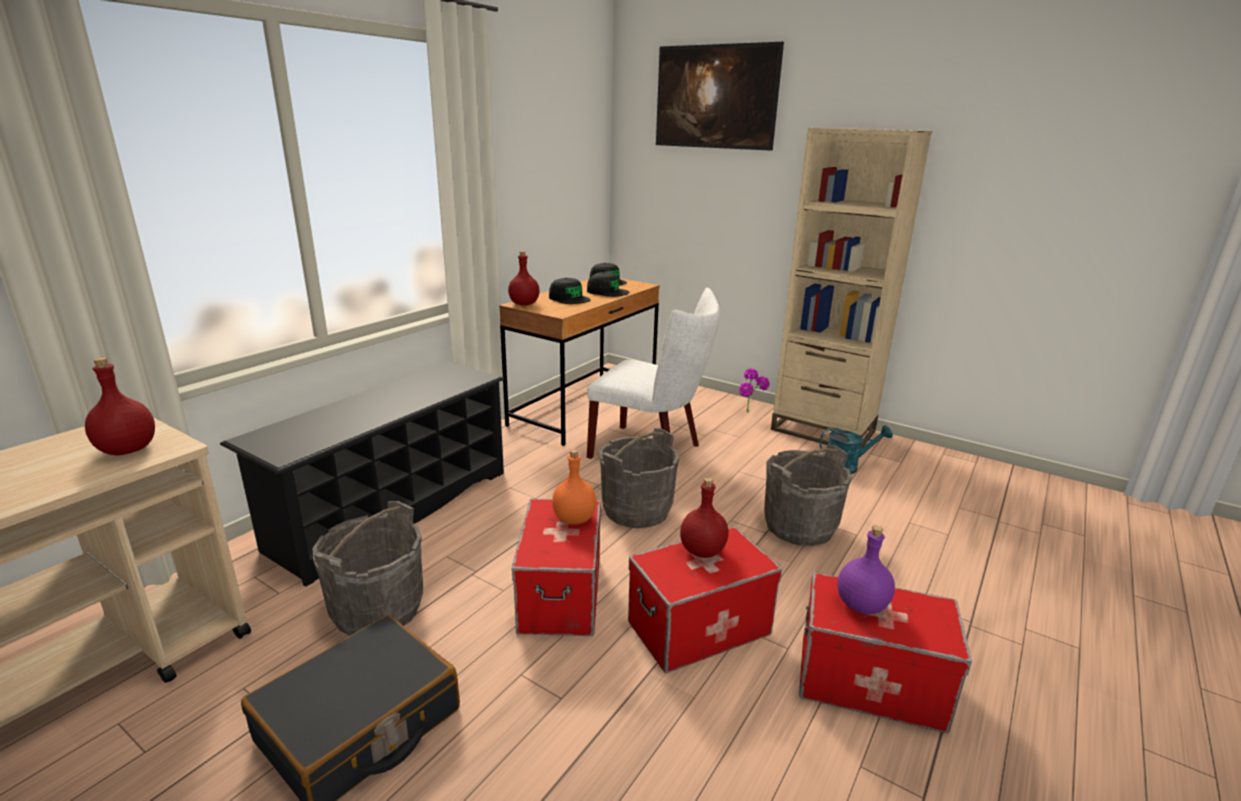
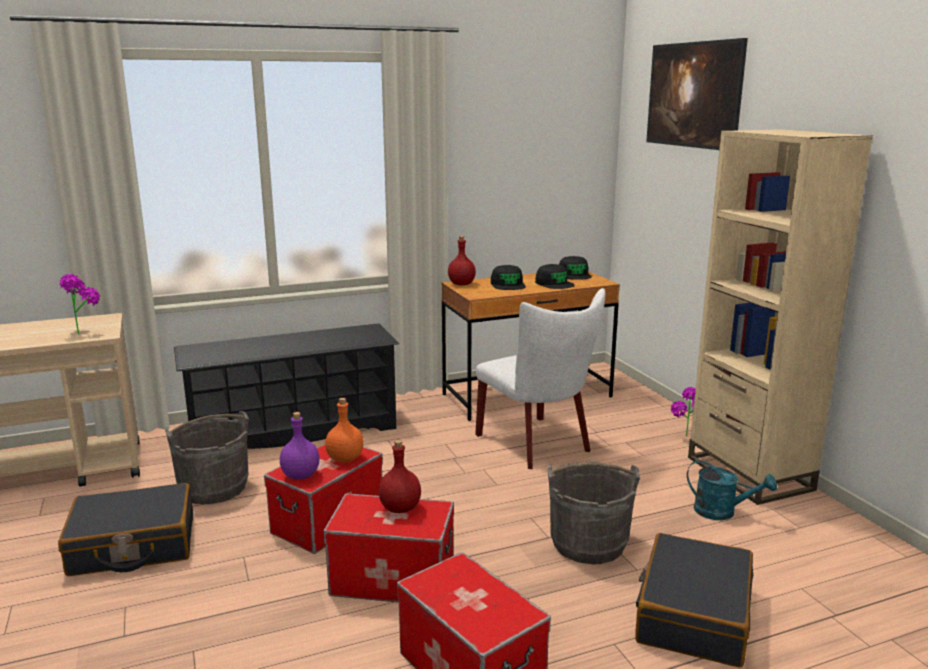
camera: 35 degrees right, 5 degrees down
red bottle [85,357,155,456] -> potted plant [60,274,100,334]
grey bucket [599,428,679,528] -> none
purple bottle [837,526,895,615] -> purple bottle moved to [280,412,320,480]
none -> black suitcase [635,533,753,668]

